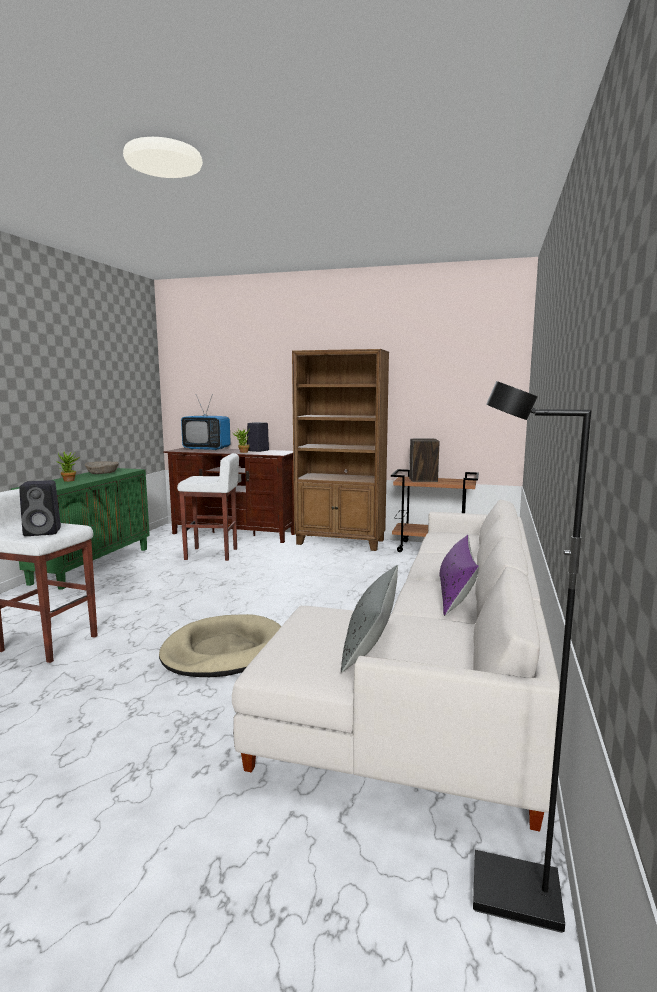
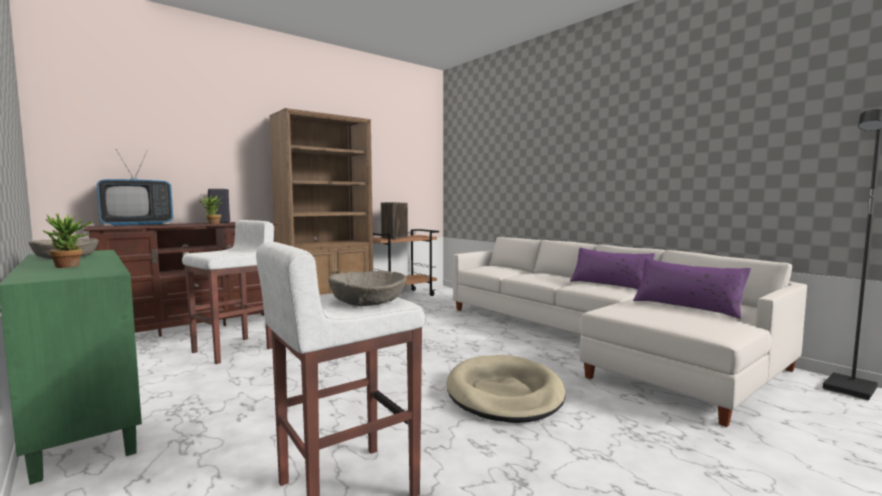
camera: 55 degrees left, 5 degrees down
black speaker [19,480,61,536] -> beige bowl [328,271,407,306]
grey pillow [341,565,398,673] -> purple pillow [633,258,751,319]

